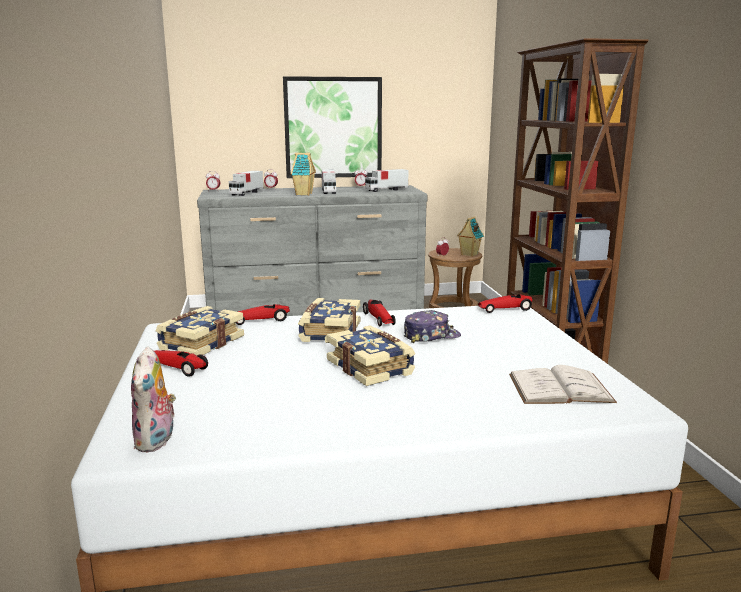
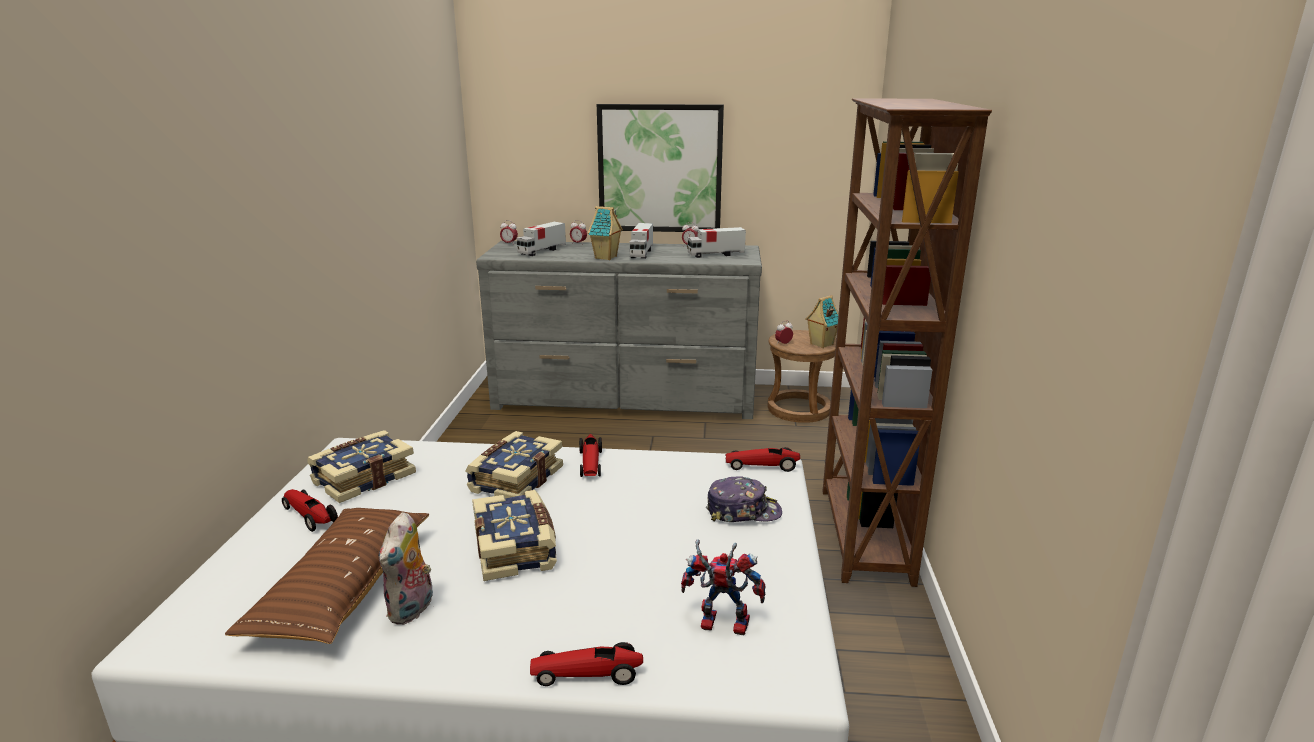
camera: 15 degrees right, 5 degrees up
plush toy [131,346,176,453] -> plush toy moved to [379,512,433,625]
toy car [236,304,290,325] -> toy car moved to [530,642,643,686]
cap [404,310,461,343] -> cap moved to [706,476,782,522]
white book [509,365,617,404] -> toy robot [681,539,766,635]
none -> brown pillow [225,508,429,644]

